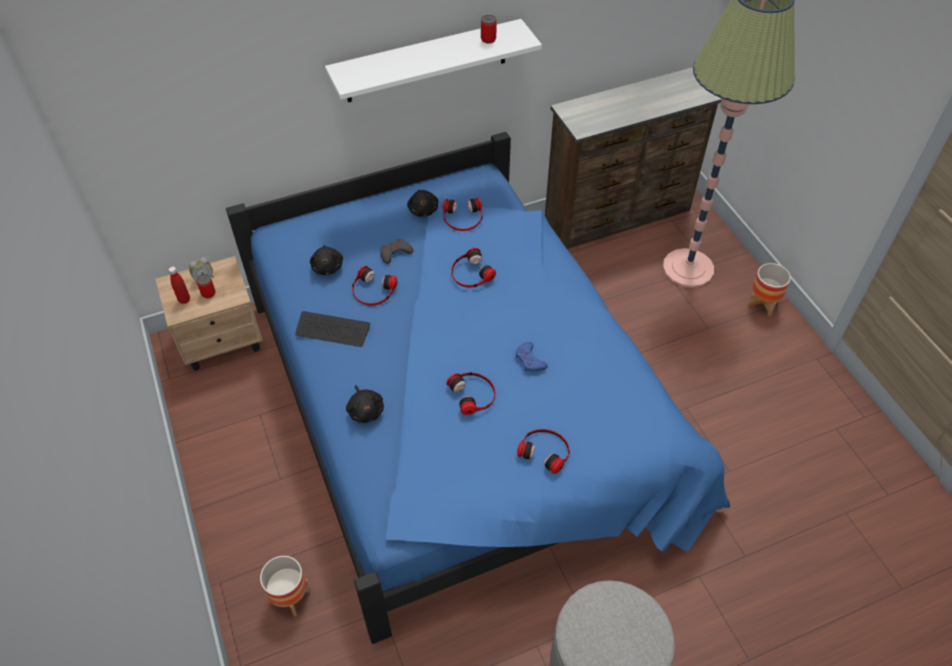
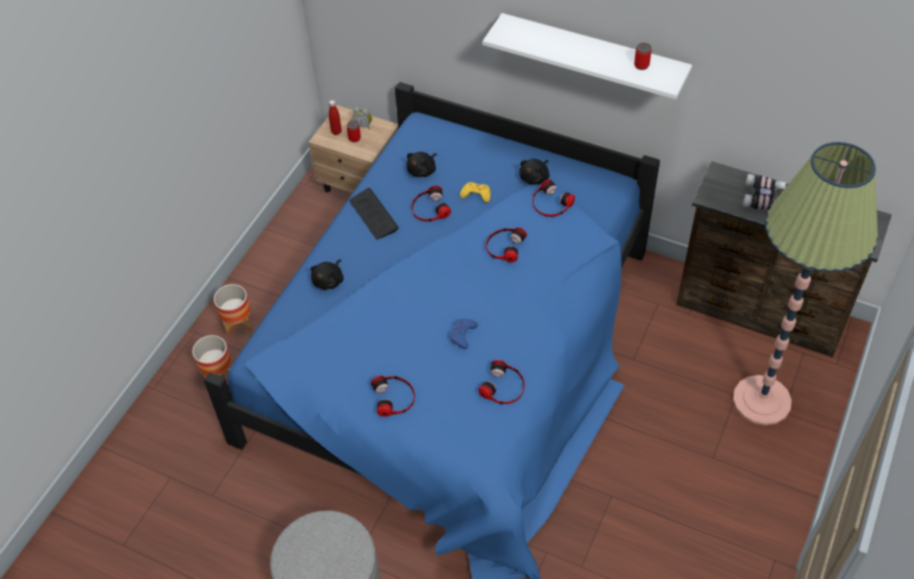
camera: 50 degrees right, 0 degrees up
grey game controller [380,239,413,264] -> yellow game controller [460,182,491,203]
headphones [447,372,496,415] -> headphones moved to [478,360,525,404]
planter [747,263,791,317] -> planter moved to [214,284,252,336]
none -> binoculars [743,174,786,210]

